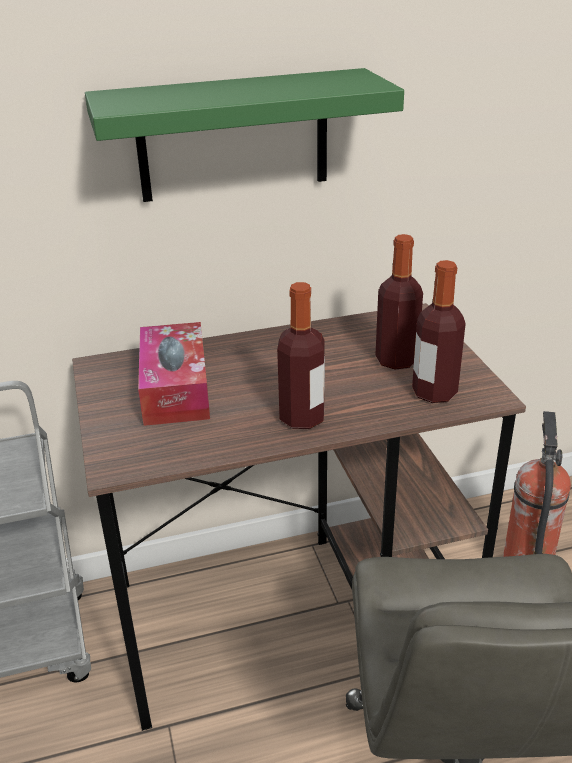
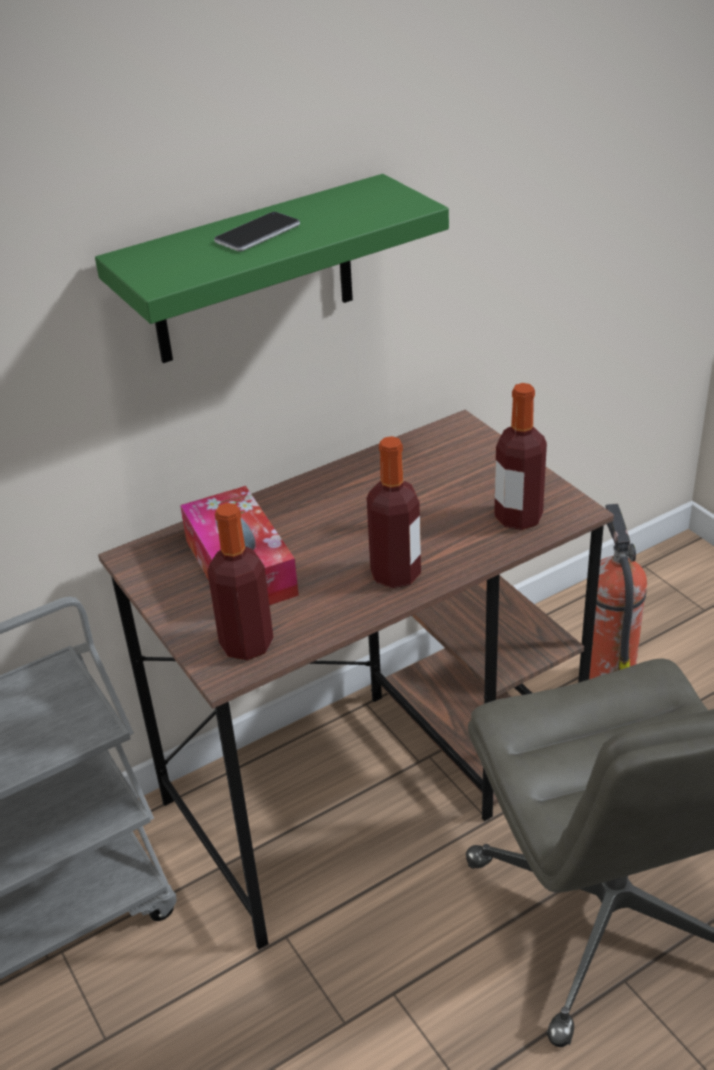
camera: 15 degrees left, 5 degrees up
bottle [375,234,423,370] -> bottle moved to [207,503,273,660]
none -> phone [214,212,300,251]

